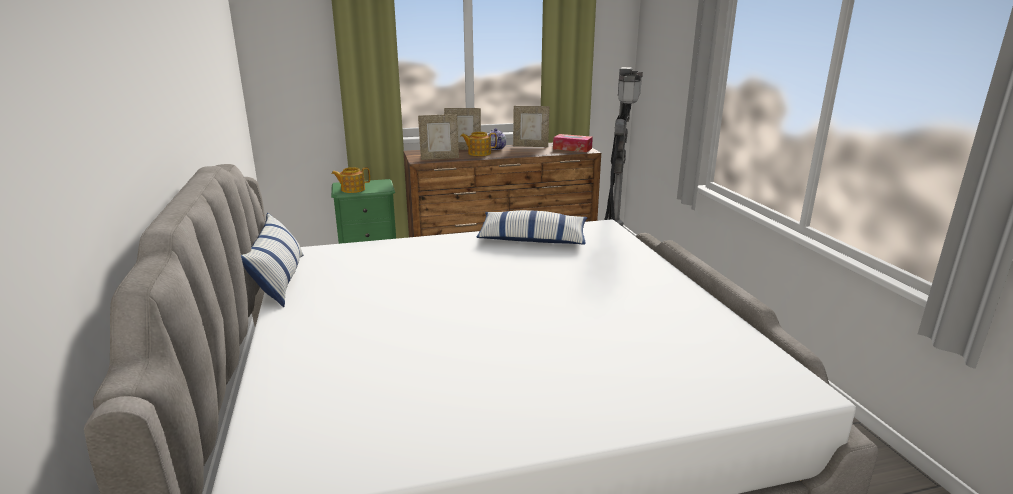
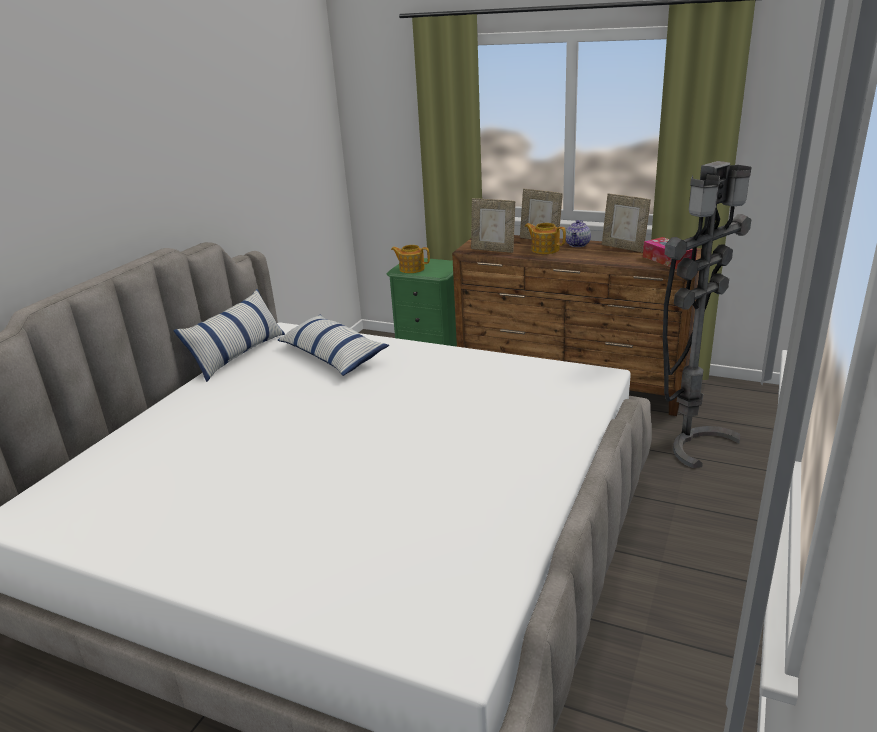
camera: 40 degrees right, 5 degrees up
pillow [477,210,588,245] -> pillow moved to [278,315,389,376]

